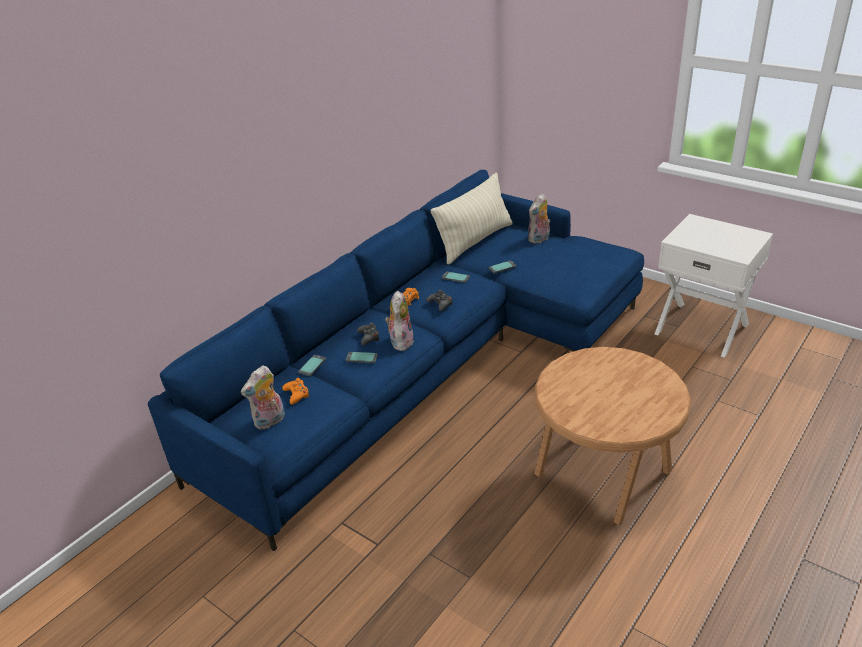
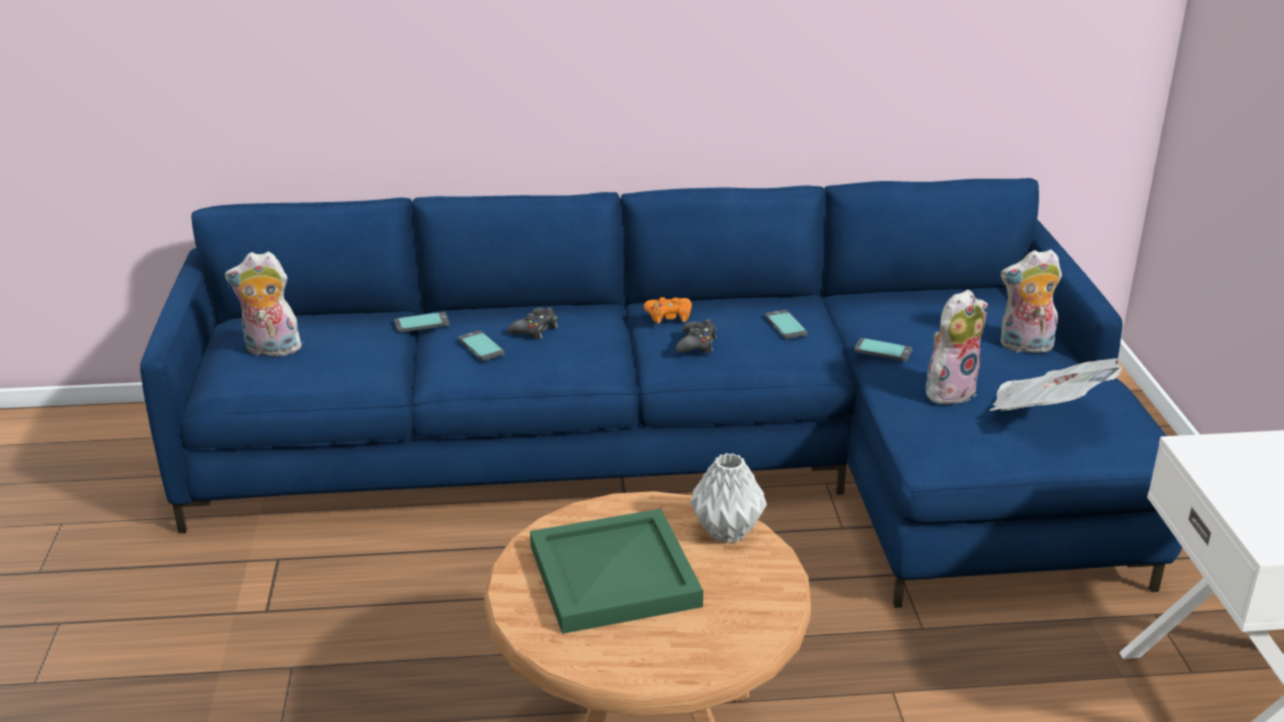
camera: 45 degrees right, 5 degrees down
orange game controller [282,378,310,405] -> none
plush toy [385,291,414,351] -> plush toy moved to [926,290,988,404]
beige pillow [431,172,513,265] -> none
none -> green tray [530,509,703,634]
none -> grey vase [690,453,767,543]
none -> newspaper [990,358,1122,411]

